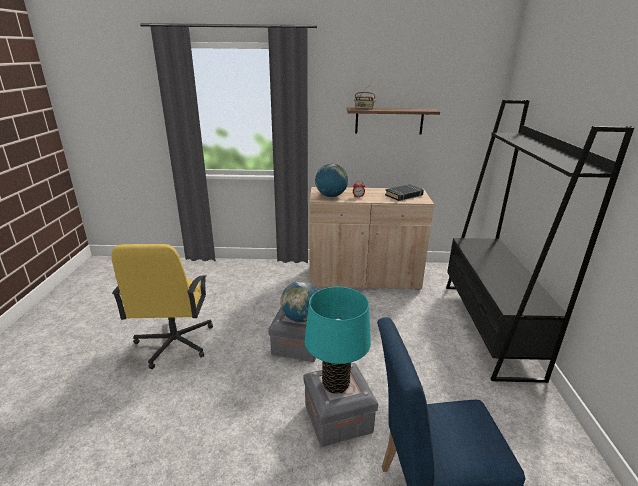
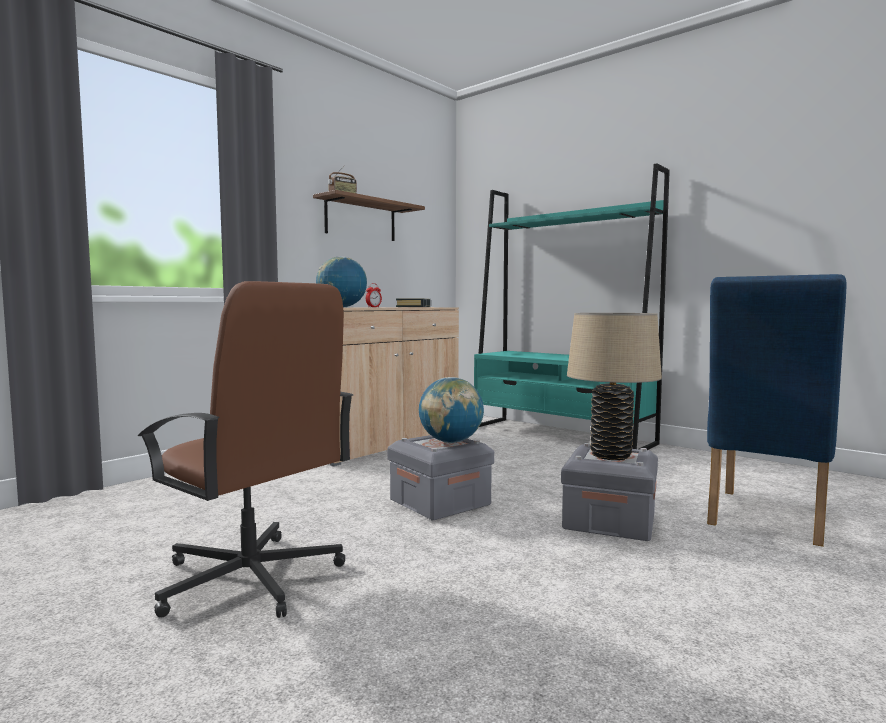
camera: 50 degrees left, 20 degrees down
yellow office chair [111,244,213,369] -> brown office chair [137,281,353,618]
turquoise table lamp [305,287,371,394] -> beige table lamp [567,313,662,460]
black bookcase [446,100,634,383] -> turquoise bookcase [474,163,670,450]

